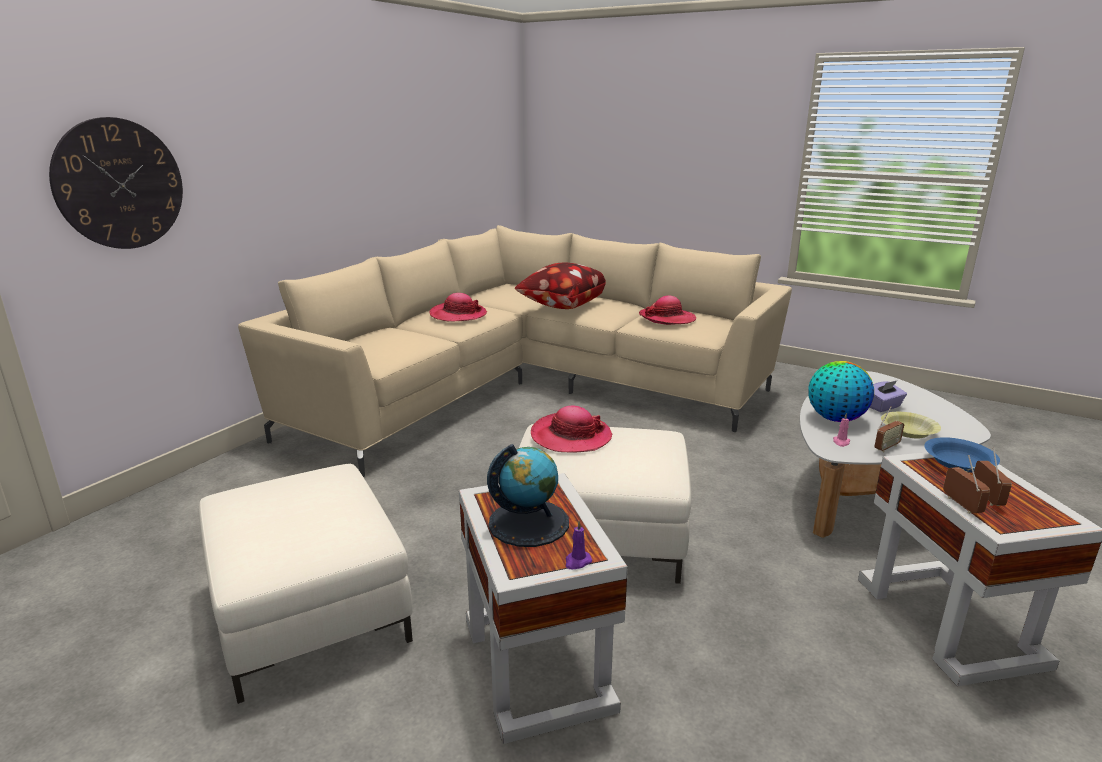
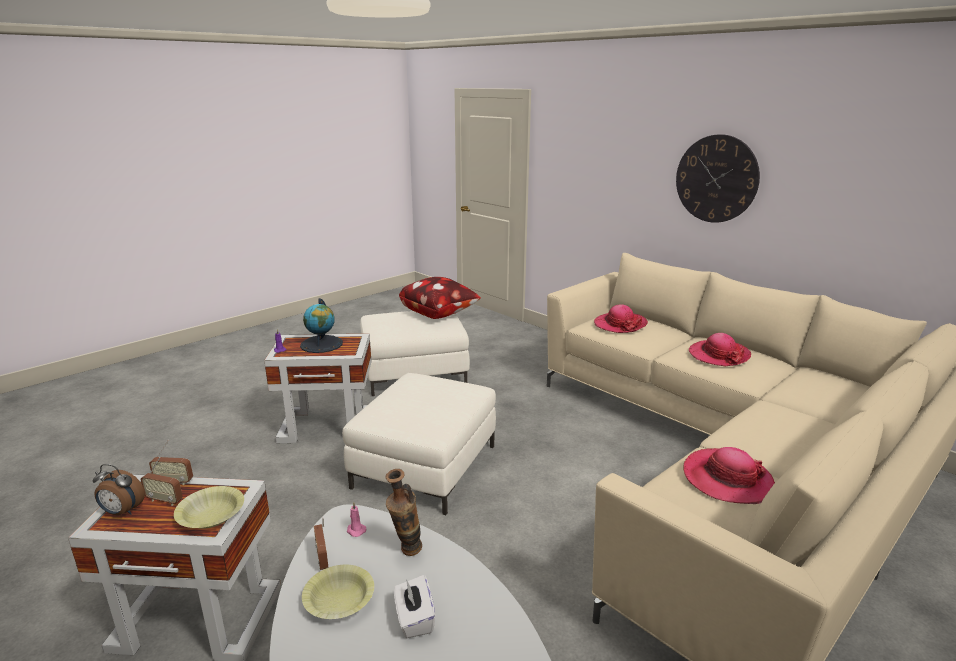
camera: 105 degrees right, 0 degrees up
wall clock [49,117,183,249] -> wall clock moved to [676,134,760,223]
pillow [515,263,606,309] -> pillow moved to [399,277,481,319]
hat [531,406,612,453] -> hat moved to [594,304,648,333]
globe [808,361,874,422] -> vase [386,469,422,556]
purple tissue box [869,381,907,412] -> white tissue box [394,575,435,638]
blue bowl [924,437,1000,472] -> yellow bowl [174,486,244,529]
none -> alarm clock [93,464,145,515]

